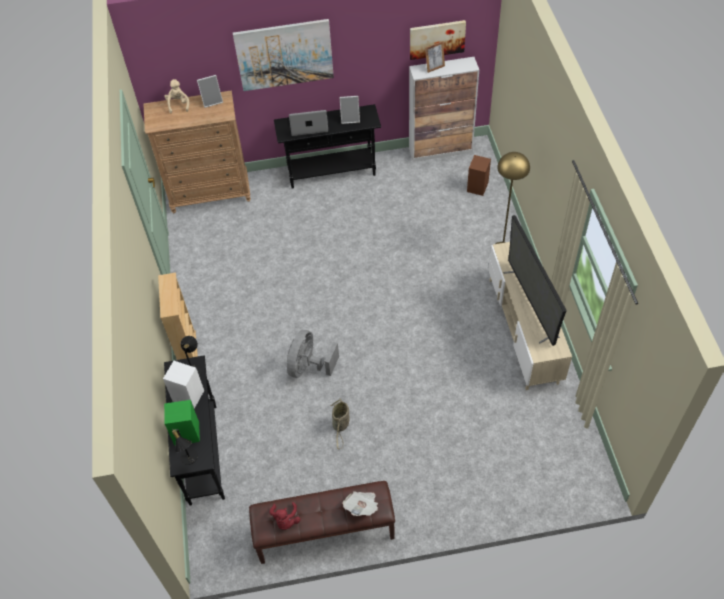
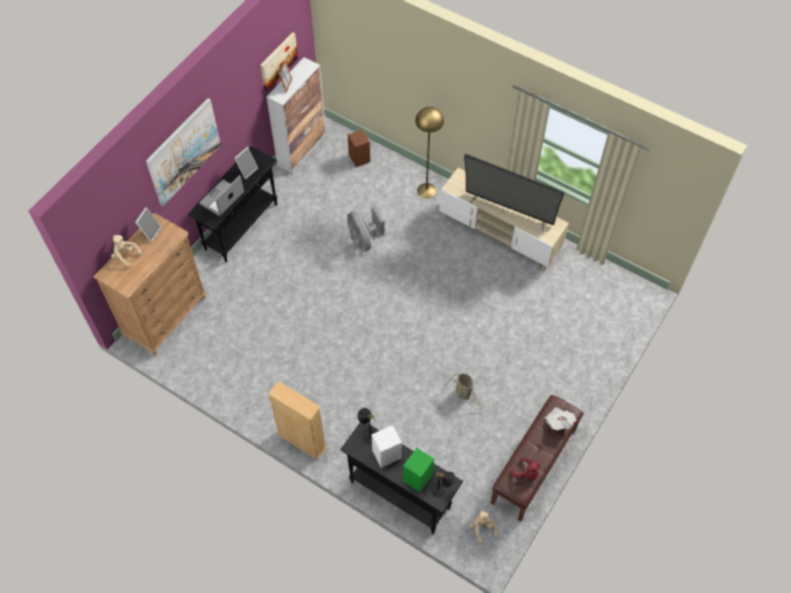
camera: 50 degrees left, 5 degrees up
grey fan [287,330,339,378] -> grey fan moved to [347,207,385,252]
none -> beige plush toy [469,509,498,543]

